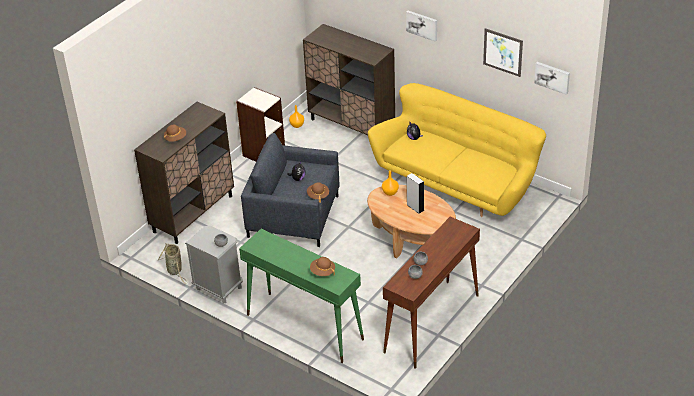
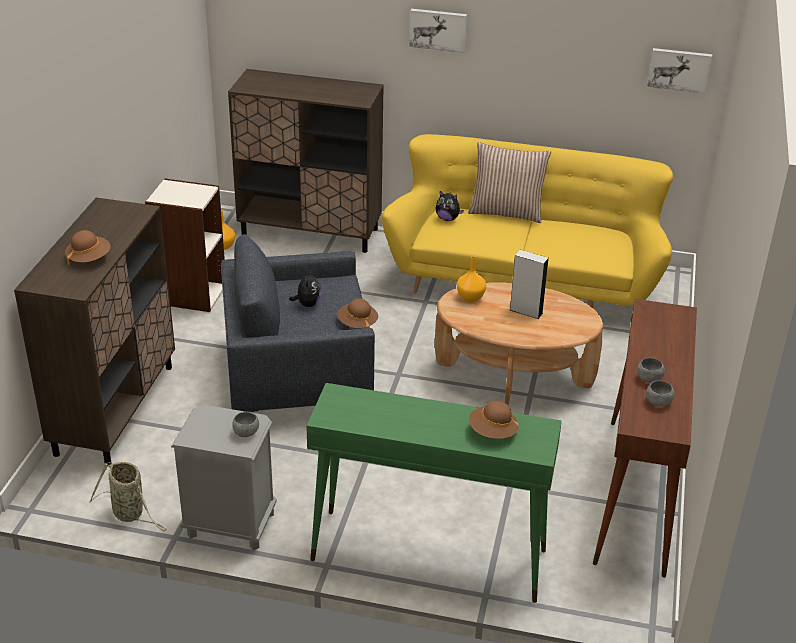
camera: 25 degrees left, 5 degrees down
picture [483,28,523,77] -> none
none -> pillow [468,142,551,223]

